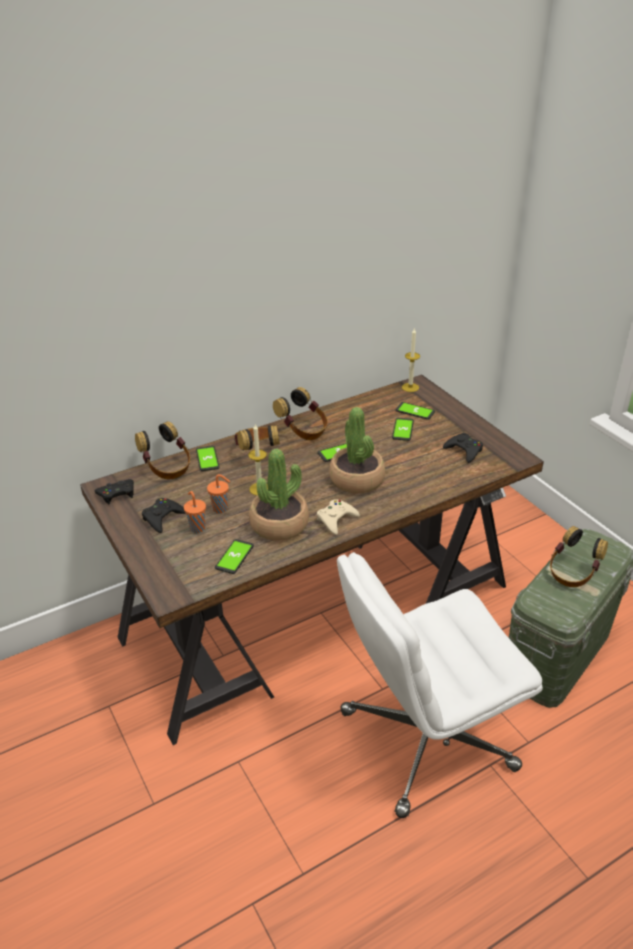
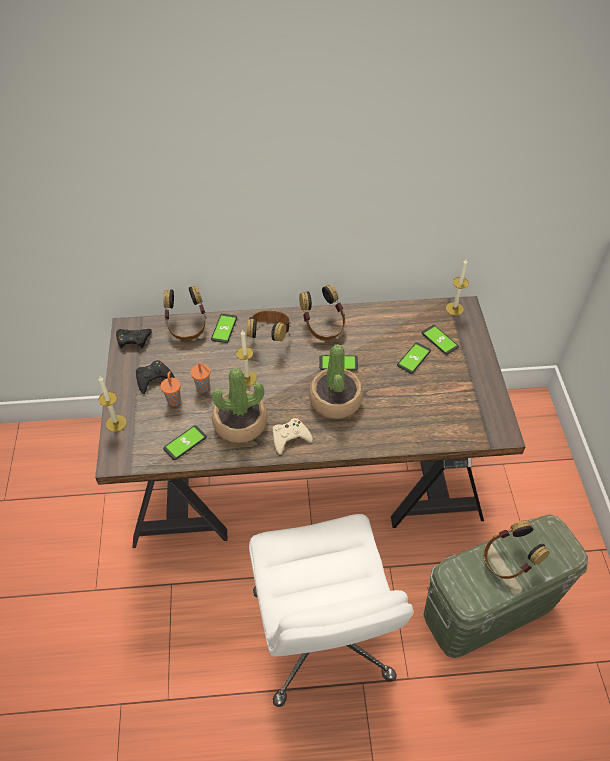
camera: 25 degrees right, 15 degrees up
white office chair [337,552,543,818] -> white office chair turned 105 degrees counterclockwise [249,514,413,707]
black game controller [443,432,483,463] -> none
none -> candle [99,376,127,432]

